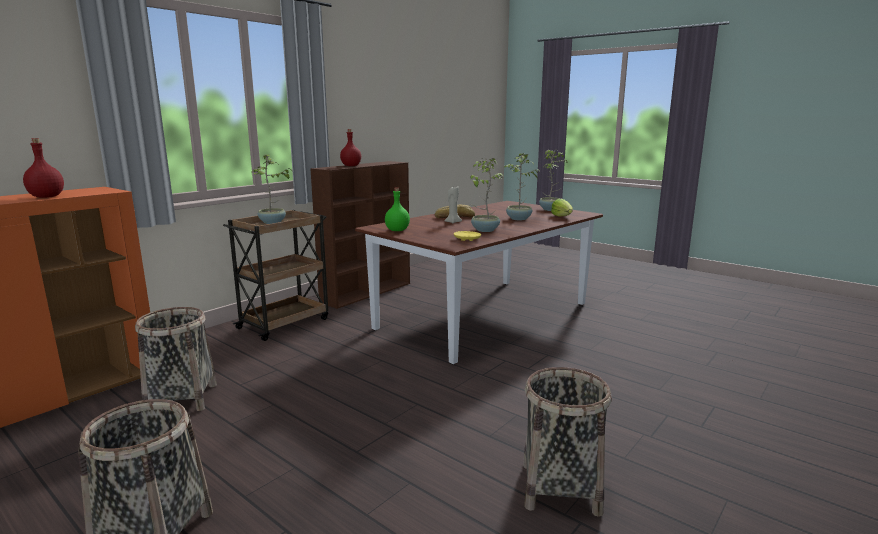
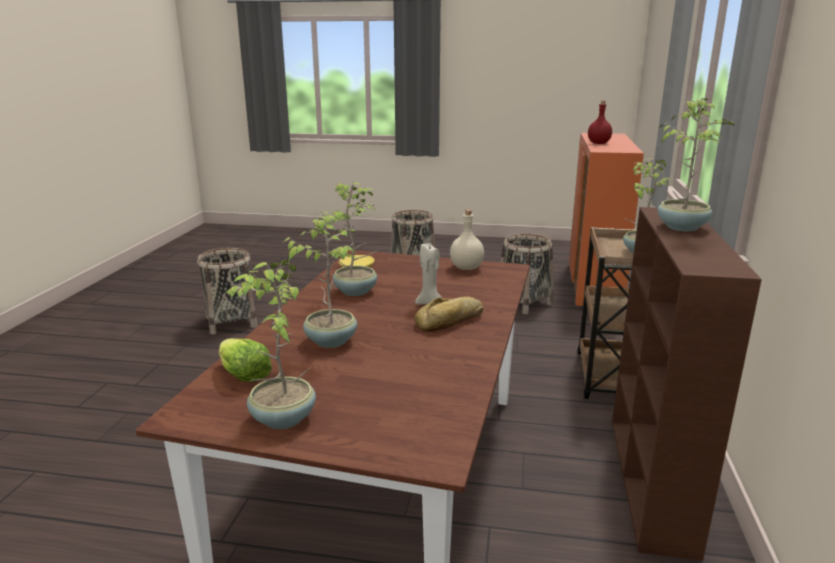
camera: 150 degrees right, 5 degrees up
red bottle [340,129,361,166] -> potted plant [658,98,735,231]
green bottle [385,187,410,231] -> beige bottle [450,209,484,270]

